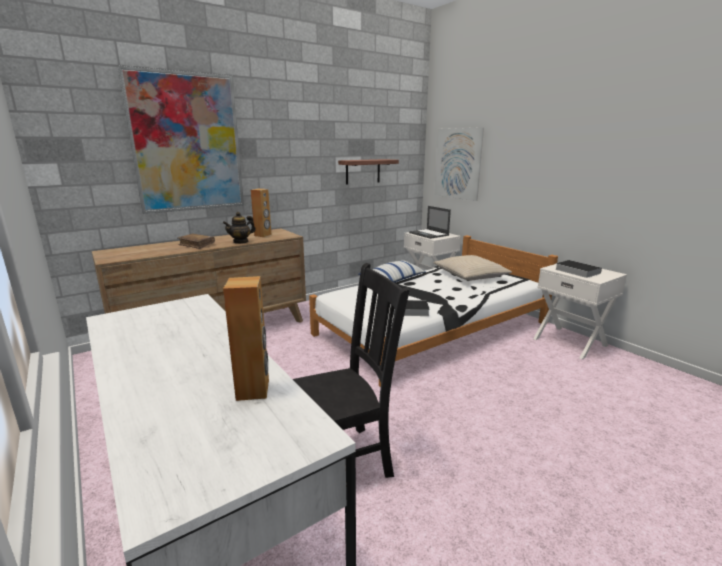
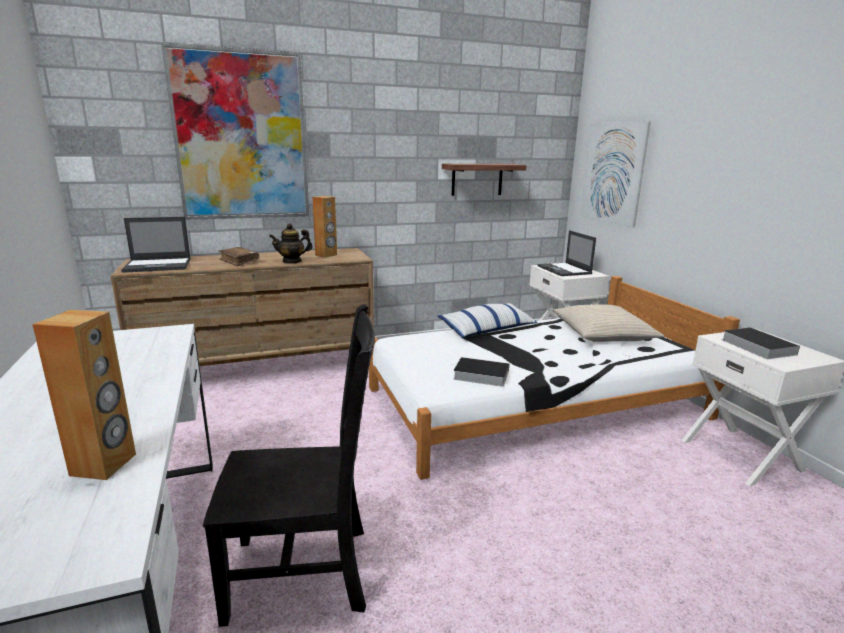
camera: 15 degrees right, 0 degrees up
none -> laptop [121,217,191,273]

